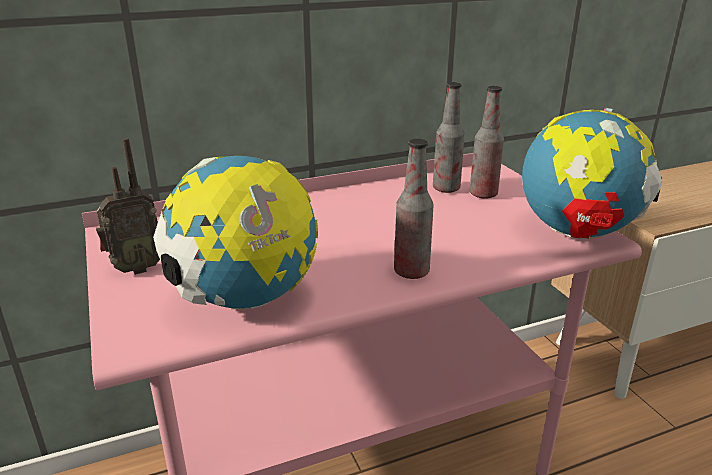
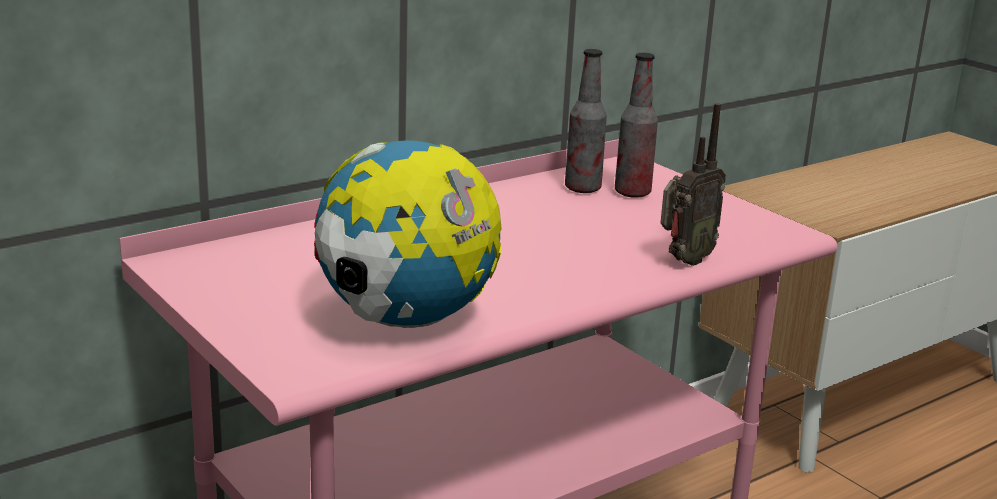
camera: 15 degrees left, 5 degrees down
radio [96,138,160,275] -> radio moved to [660,103,726,266]
bottle [394,139,434,279] -> none
globe [522,108,662,239] -> none

